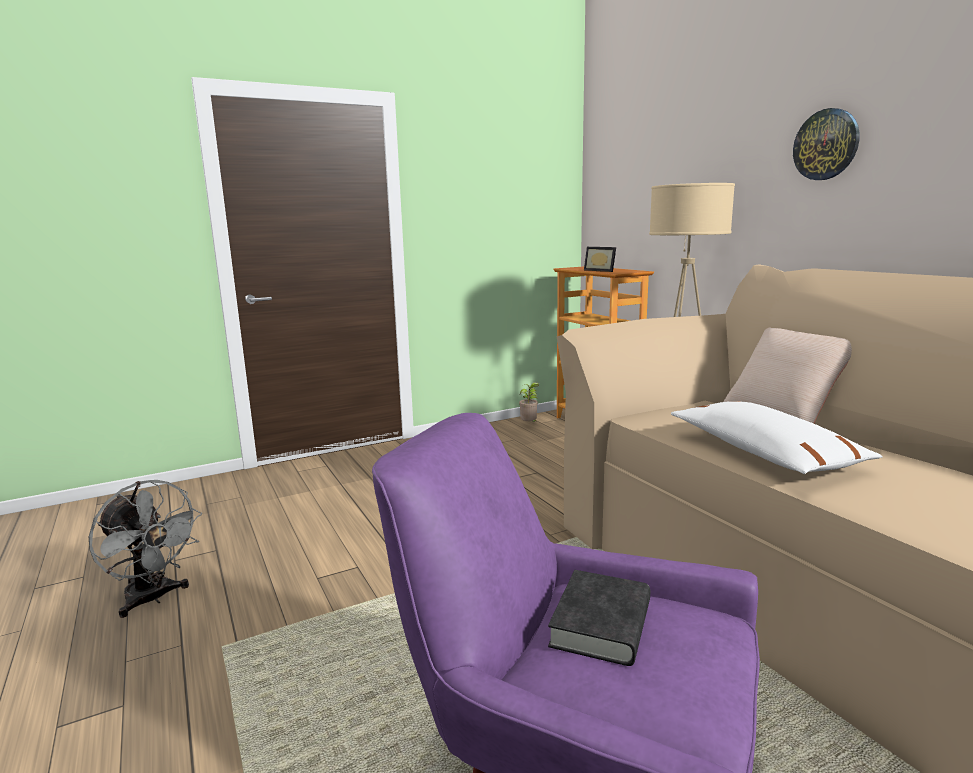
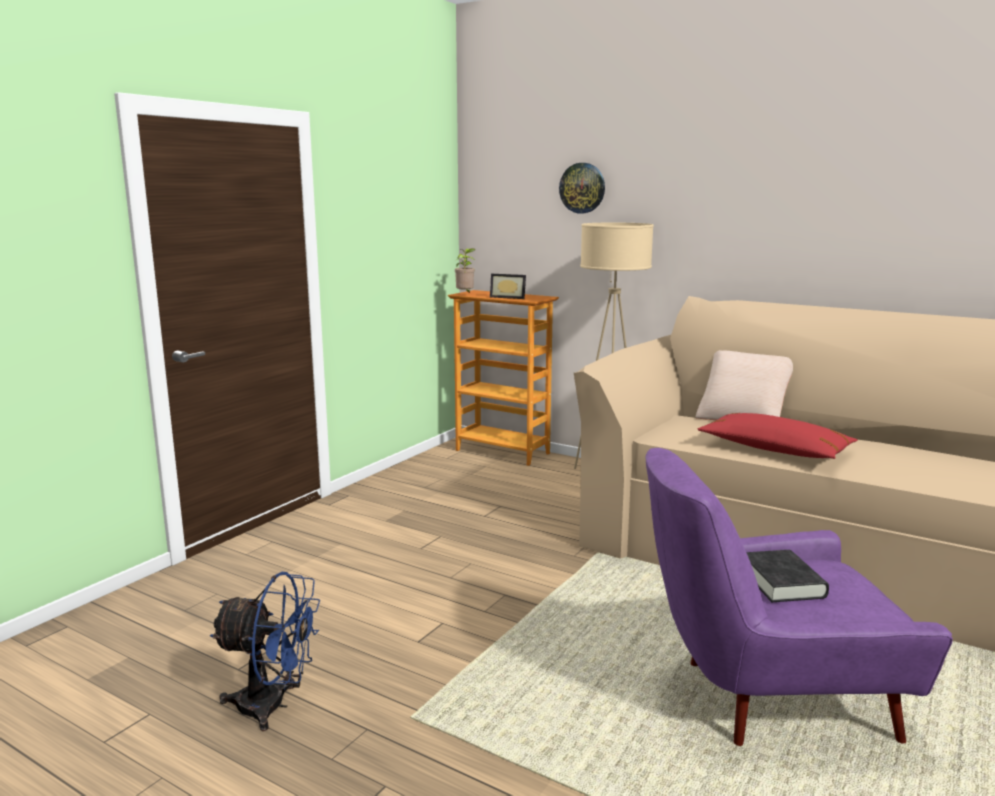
camera: 30 degrees left, 0 degrees up
grey fan [89,480,202,618] -> blue fan [209,572,320,731]
potted plant [519,382,539,422] -> potted plant moved to [454,248,475,293]
white pillow [671,401,883,474] -> red pillow [697,413,857,459]
wall clock [793,108,860,180] -> wall clock moved to [559,163,605,213]

